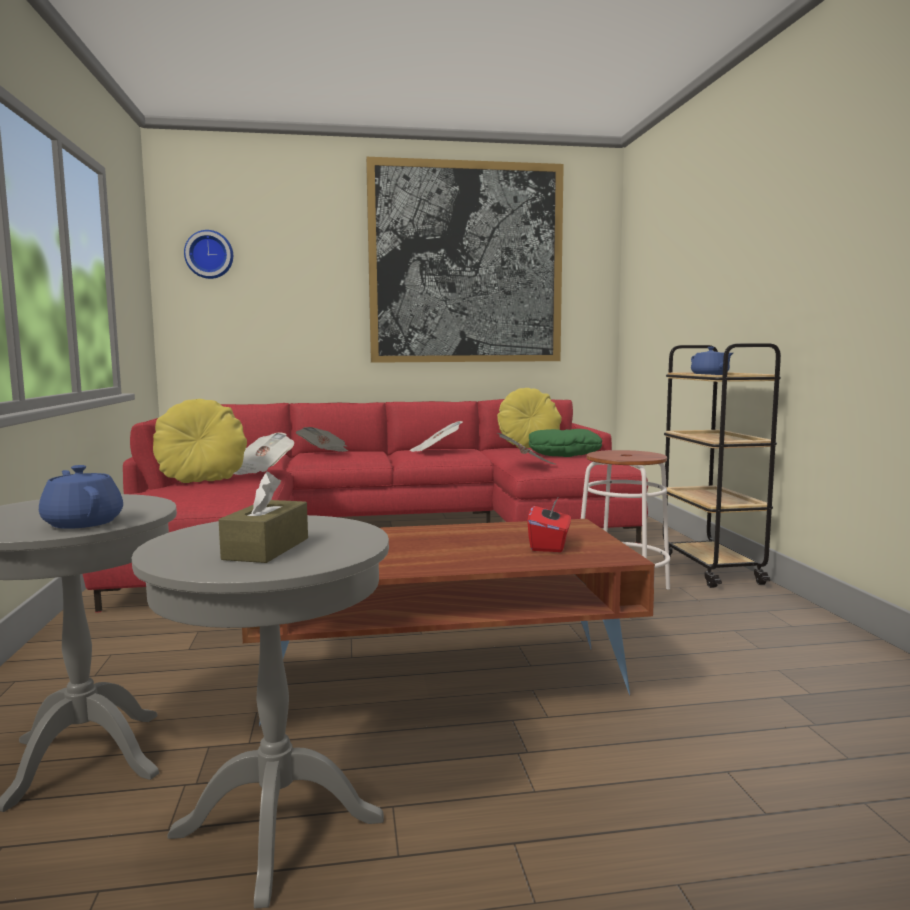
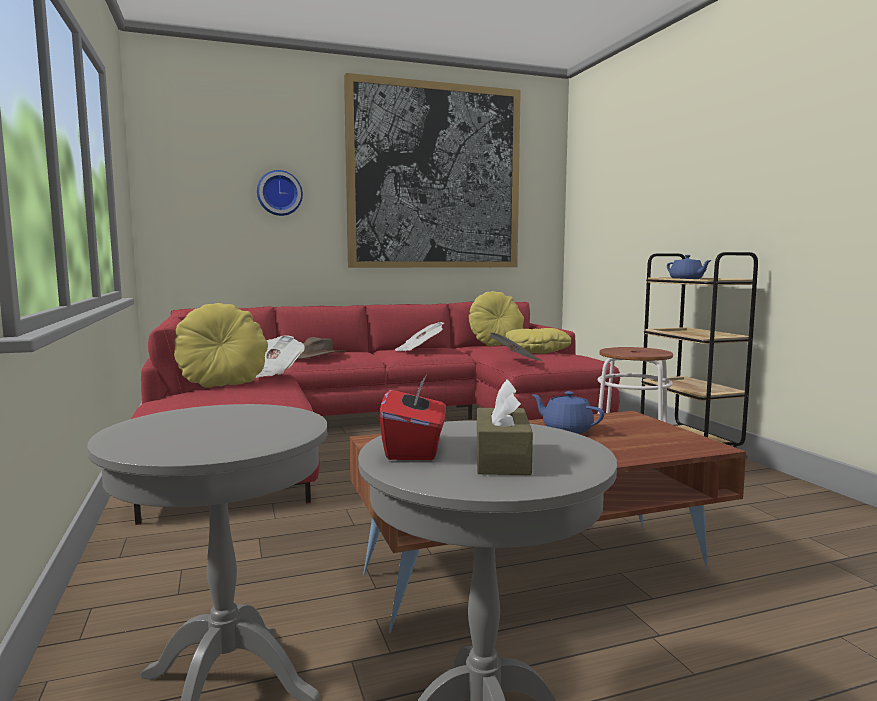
camera: 10 degrees left, 0 degrees up
blue teapot [39,465,123,529] -> blue teapot moved to [531,391,605,434]
wall clock [184,230,233,279] -> wall clock moved to [257,170,303,216]
newspaper [296,427,348,452] -> brown hat [297,337,346,359]
red tissue box [528,498,571,552] -> red tissue box moved to [379,375,446,460]
green pillow [529,429,602,457] -> yellow pillow [505,328,571,354]

